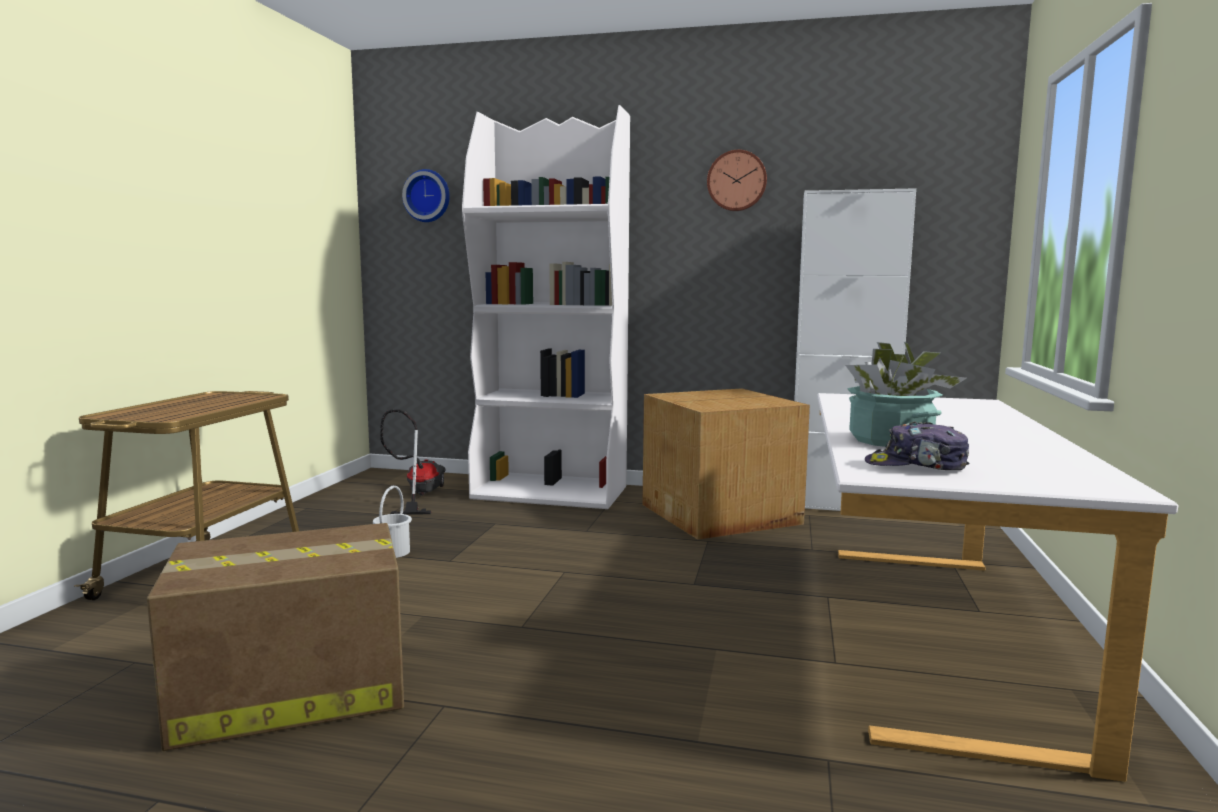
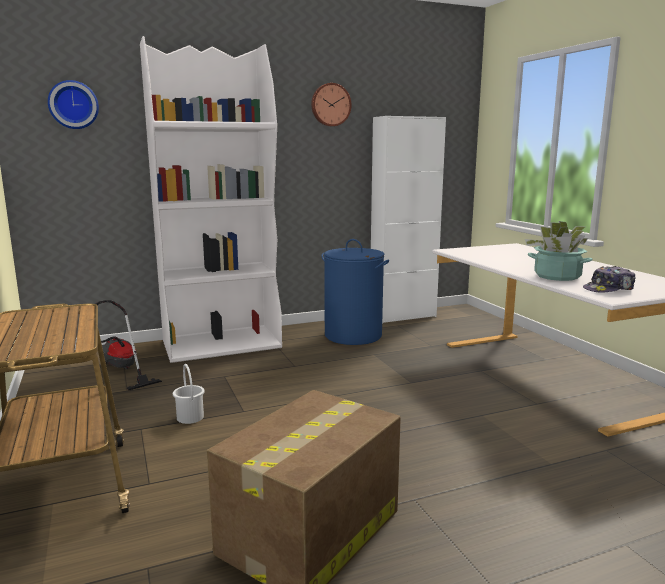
camera: 35 degrees left, 5 degrees up
cardboard box [643,388,810,540] -> blue laundry basket [321,239,389,345]

